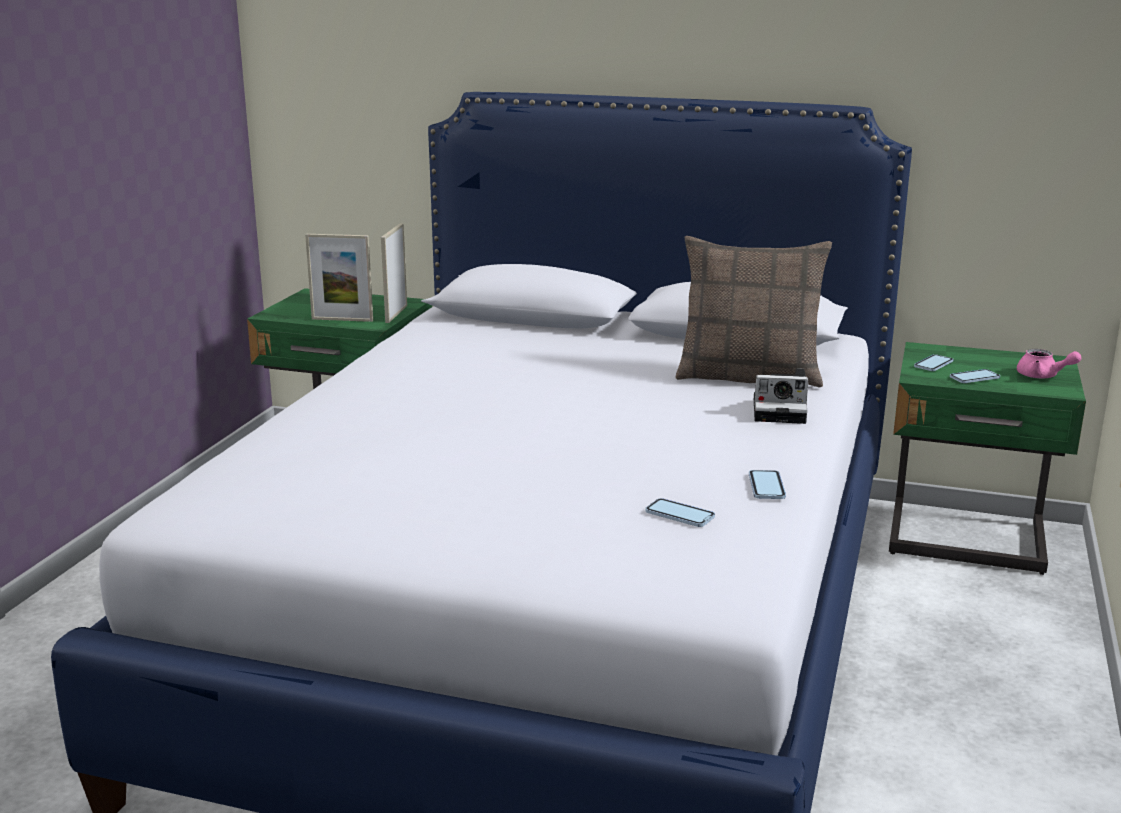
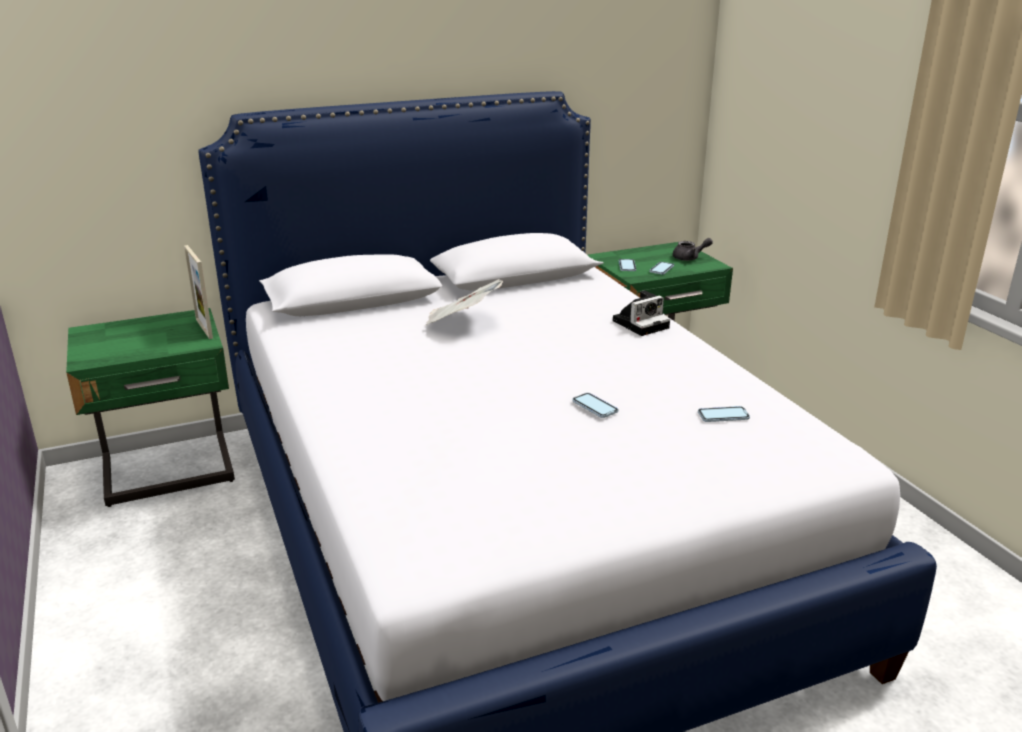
camera: 40 degrees left, 5 degrees up
picture frame [305,234,373,322] -> none
pillow [675,236,832,388] -> none
phone [749,470,786,499] -> phone moved to [572,393,618,418]
pink teapot [1017,349,1081,379] -> grey teapot [673,238,713,261]
none -> newspaper [426,279,503,325]

